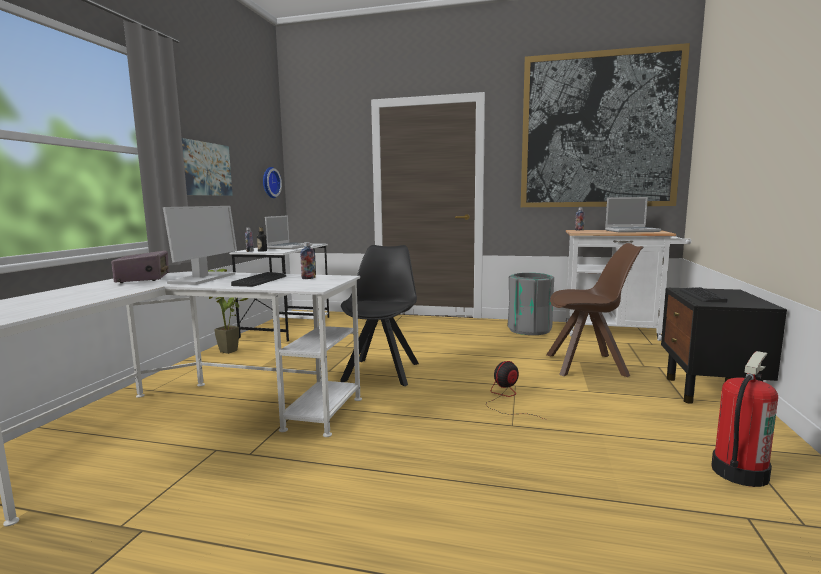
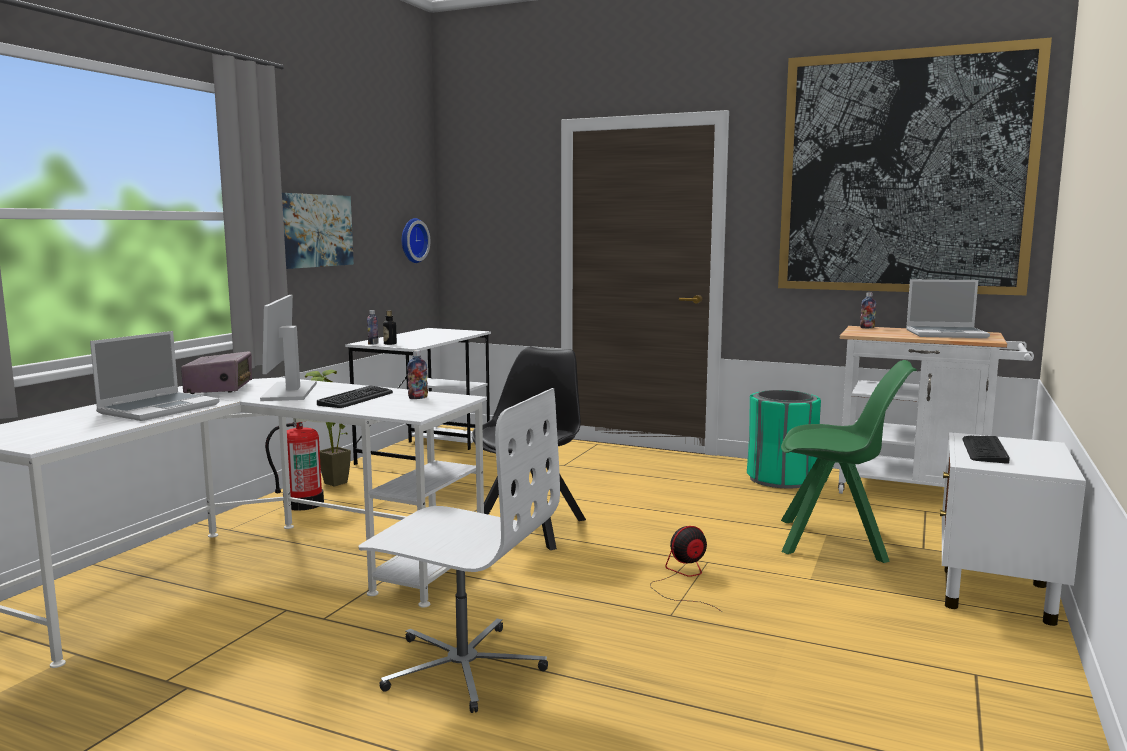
camera: 10 degrees right, 0 degrees up
monitor [163,206,237,285] -> monitor turned 150 degrees clockwise [260,295,317,401]
laptop [265,215,313,249] -> laptop moved to [90,331,220,421]
grey trash can [507,273,554,335] -> green trash can [747,390,821,489]
brown chair [546,243,644,377] -> green chair [781,360,917,563]
black nightstand [661,288,787,404] -> white nightstand [940,432,1086,626]
fire extinguisher [711,351,778,487] -> fire extinguisher moved to [265,418,324,511]
none -> white office chair [358,388,560,713]

